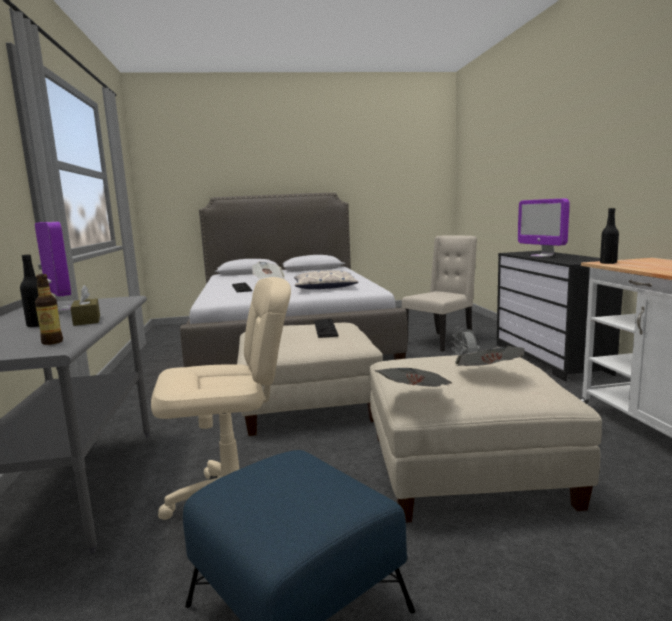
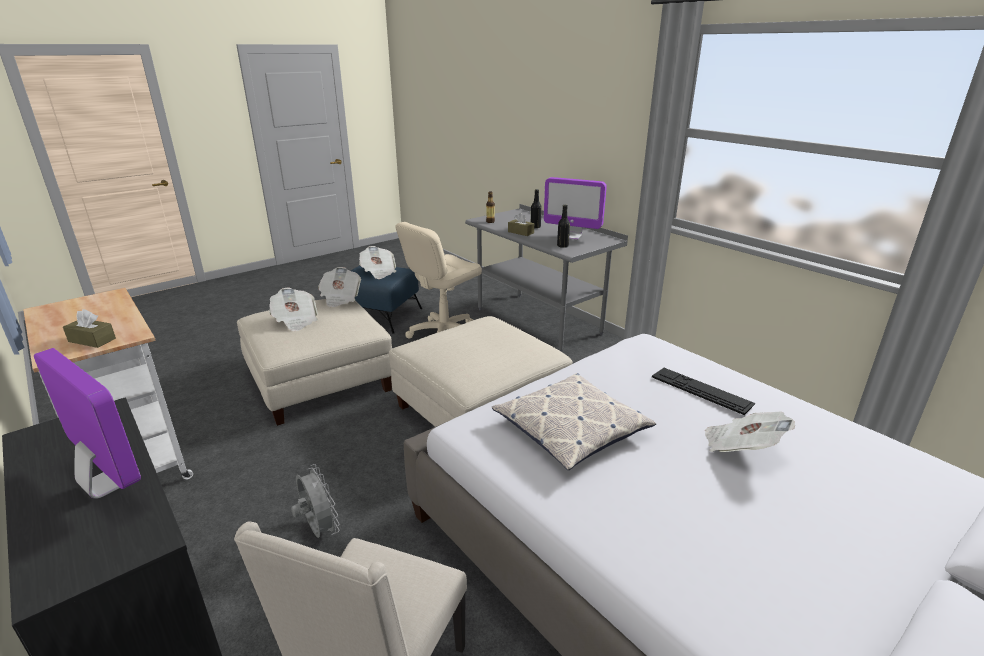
camera: 150 degrees right, 15 degrees up
keyboard [314,319,339,338] -> none
black bottle [600,208,619,264] -> black bottle moved to [557,205,570,248]
none -> brown tissue box [63,309,116,348]
none -> newspaper [359,246,396,279]

